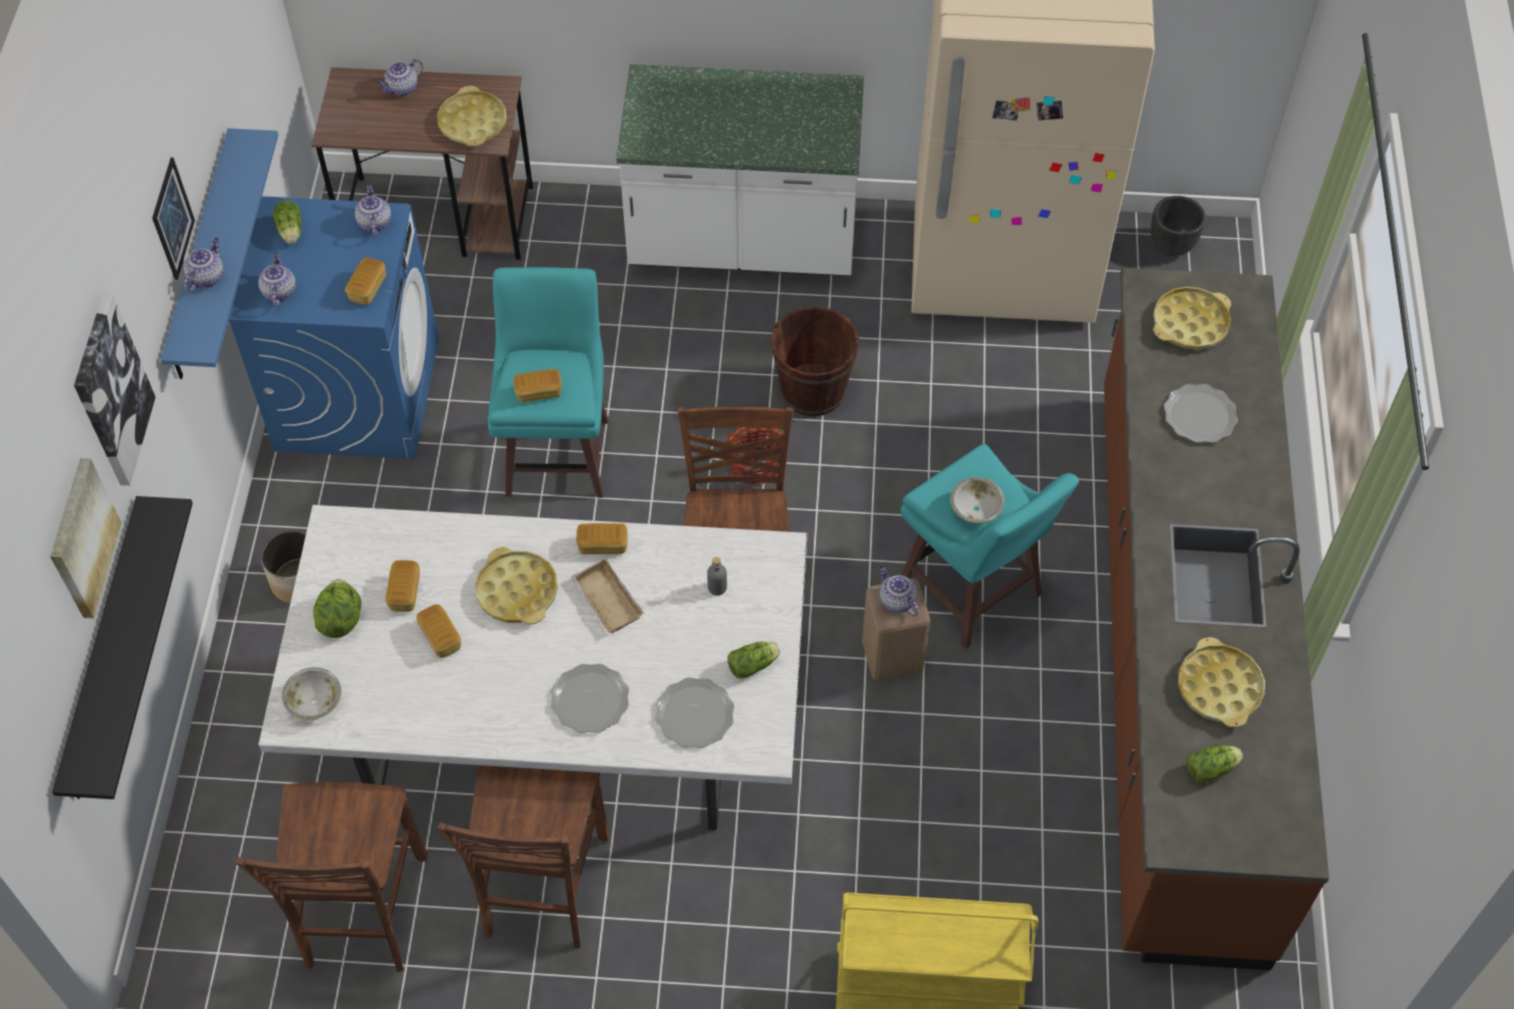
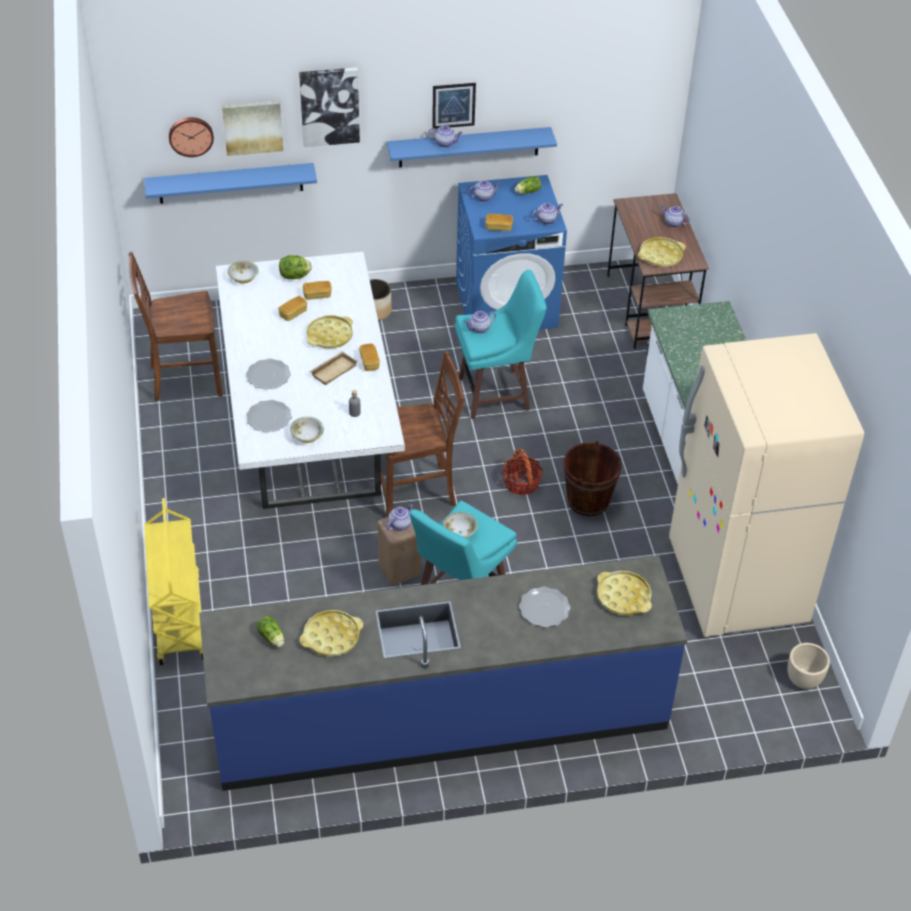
camera: 75 degrees right, 10 degrees down
black shelf [52,496,193,799] -> blue shelf [144,163,317,204]
brown chair [437,765,609,949] -> none
bread [513,369,562,403] -> teapot [465,311,496,334]
lettuce [727,641,780,679] -> bowl [290,417,324,443]
brown counter [1104,268,1329,970] -> blue counter [199,556,687,791]
black planter [1151,196,1206,256] -> beige planter [787,643,830,689]
none -> wall clock [169,117,214,157]

